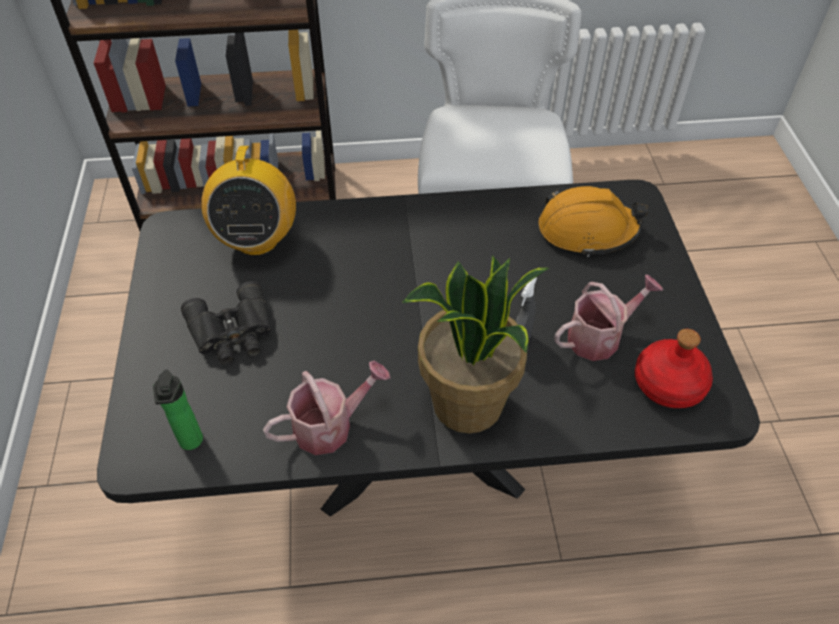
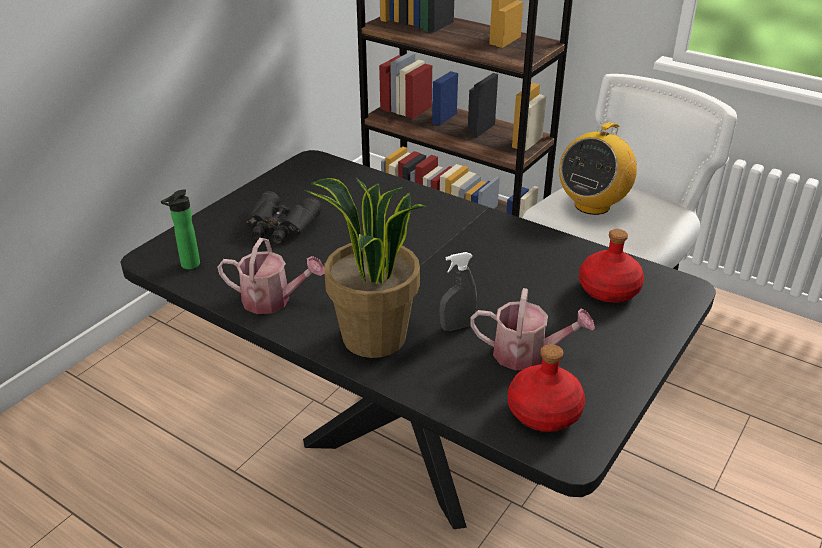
camera: 40 degrees right, 15 degrees down
radio [201,146,296,256] -> radio moved to [559,122,637,215]
orange hard hat [538,186,649,257] -> red bottle [579,229,644,303]

